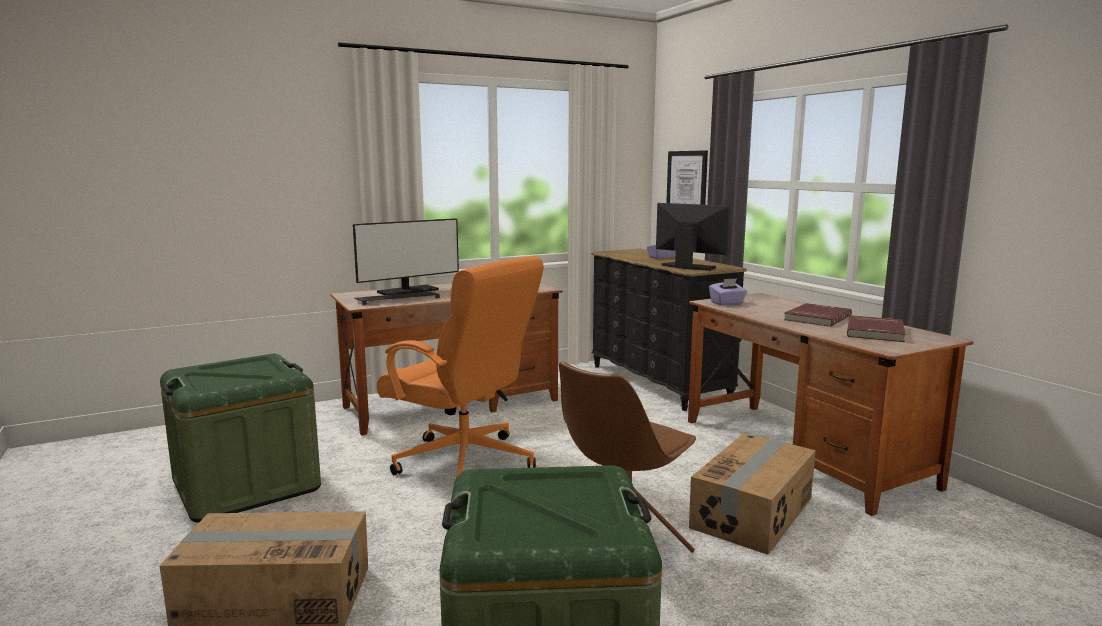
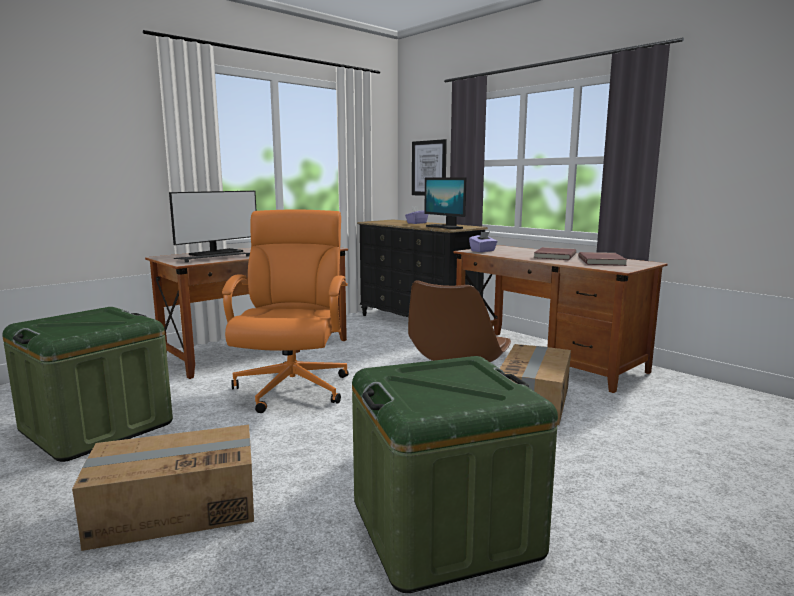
camera: 15 degrees left, 0 degrees up
orange office chair [377,256,544,478] -> orange office chair turned 105 degrees counterclockwise [222,210,349,413]
monitor [656,203,730,271] -> monitor turned 150 degrees counterclockwise [424,177,466,229]

